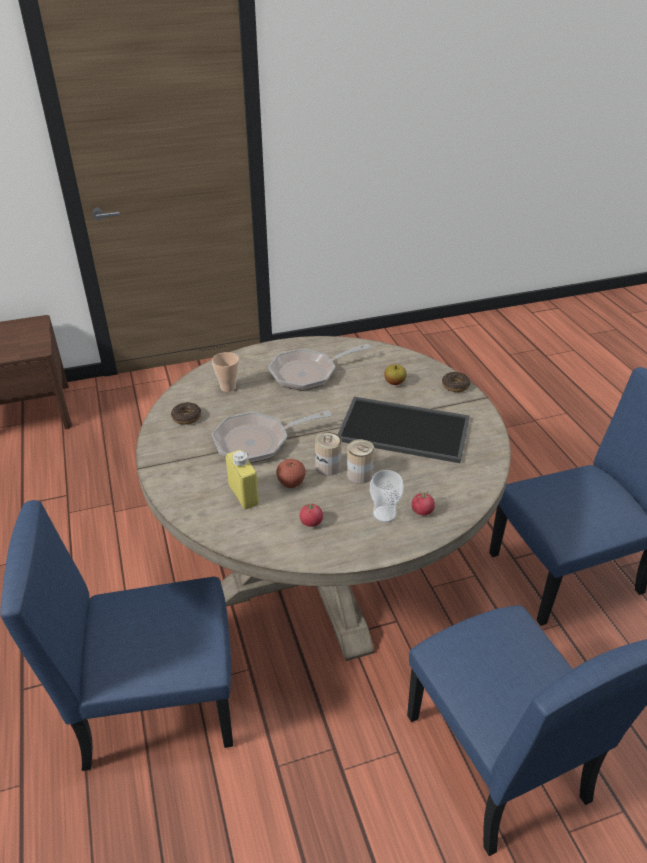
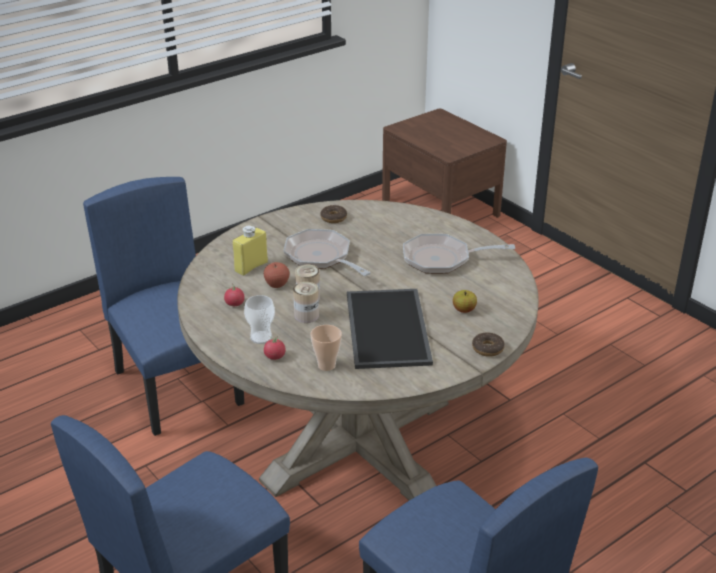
camera: 70 degrees right, 5 degrees down
cup [212,352,239,392] -> cup moved to [310,325,342,371]
frying pan [268,344,371,391] -> frying pan turned 45 degrees counterclockwise [403,234,515,274]

